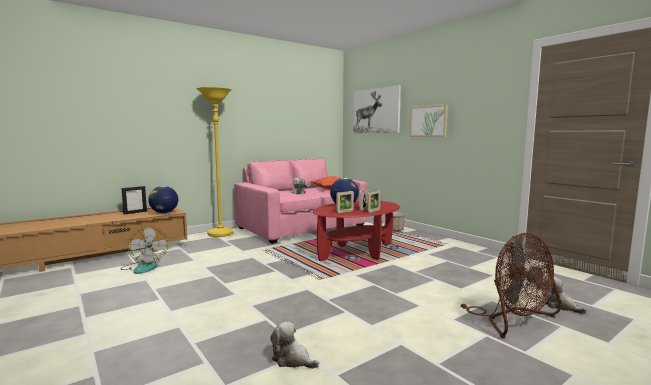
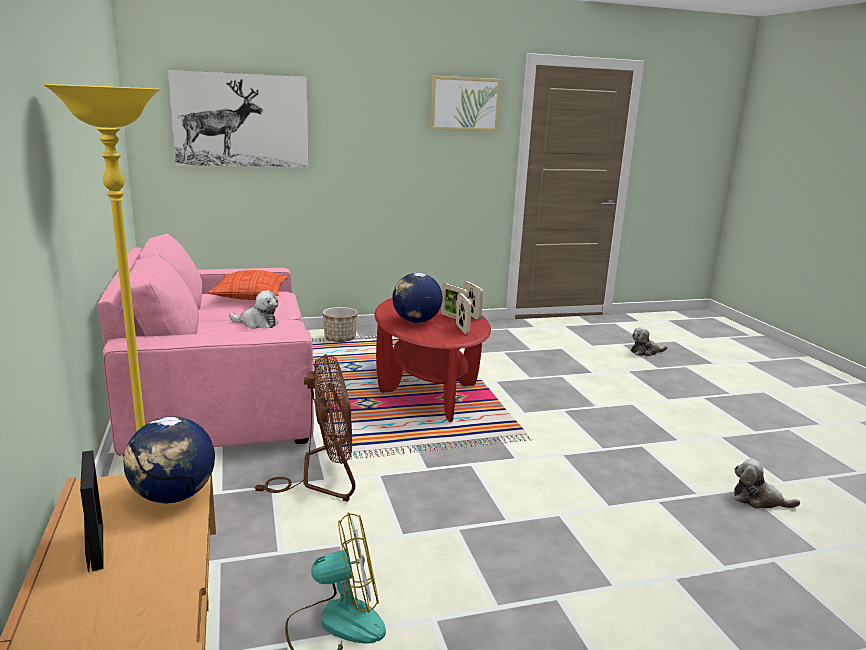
camera: 70 degrees left, 10 degrees up
plush toy [270,321,319,369] -> plush toy turned 60 degrees clockwise [734,458,800,509]
picture [410,104,448,137] -> picture moved to [430,76,501,132]
brown fan [461,233,562,338] -> brown fan moved to [253,354,355,502]

